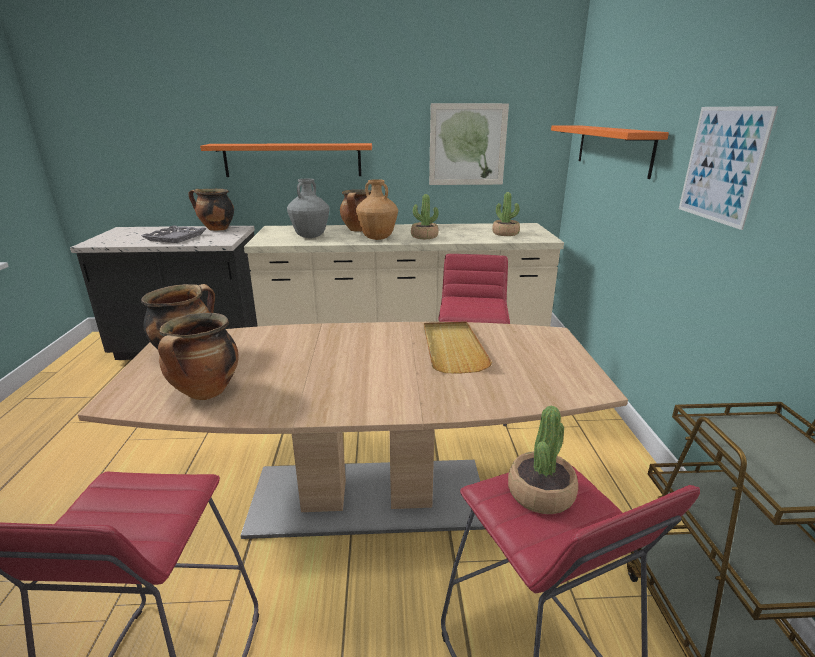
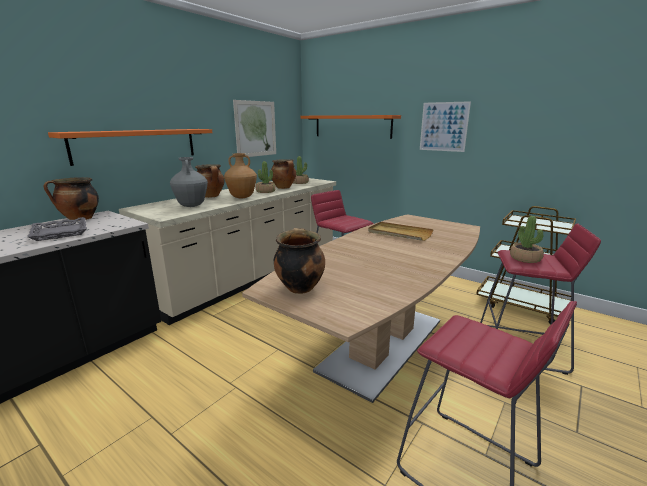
camera: 50 degrees left, 5 degrees down
cooking pot [158,313,239,400] -> cooking pot moved to [271,159,296,189]

